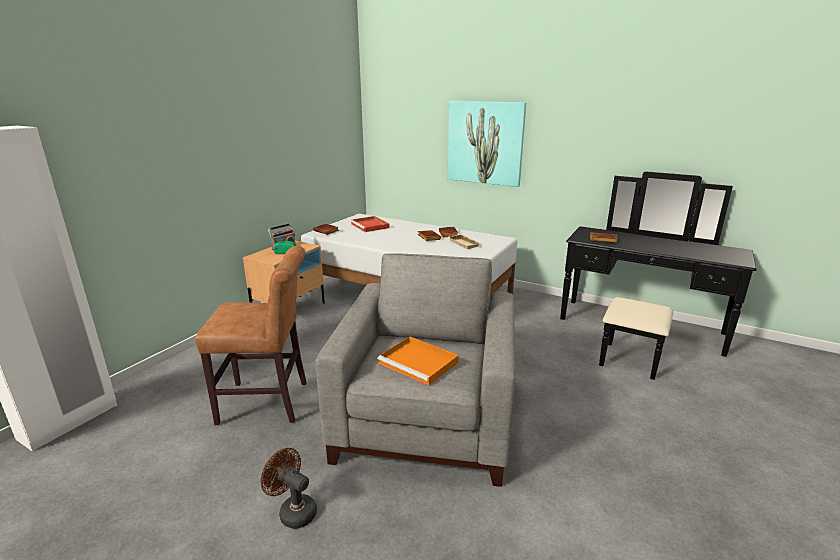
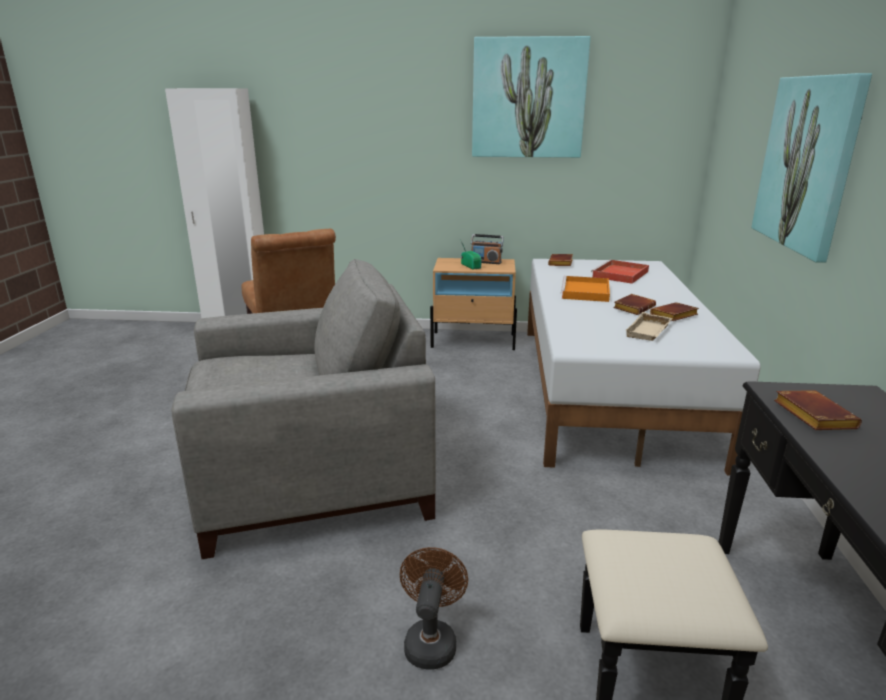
camera: 65 degrees right, 0 degrees up
brown fan [261,448,317,529] -> brown fan moved to [400,547,468,669]
orange tray [378,337,459,386] -> orange tray moved to [561,276,610,302]
none -> picture [472,36,591,158]

